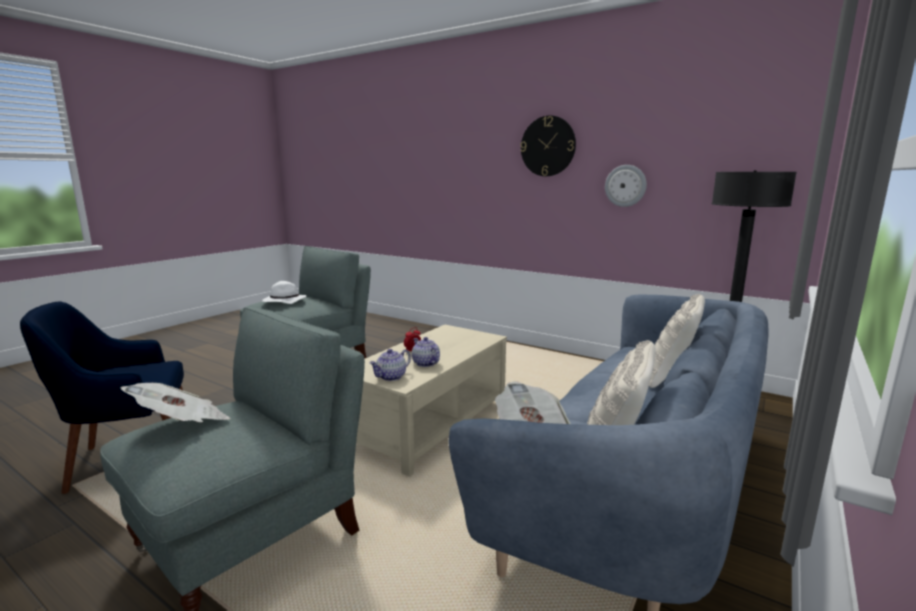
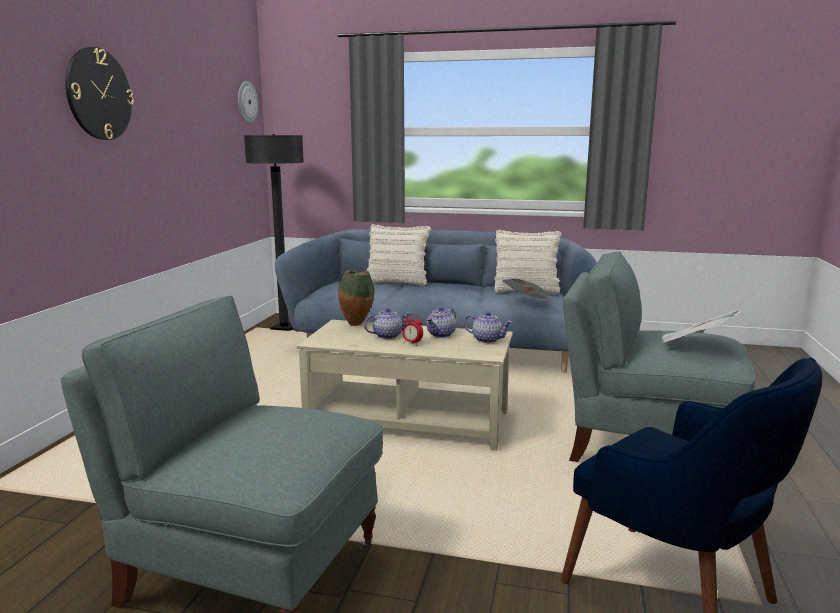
camera: 110 degrees left, 0 degrees up
white hat [262,281,307,304] -> none
wall clock [605,165,647,207] -> wall clock moved to [238,81,258,123]
none -> vase [338,270,374,326]
none -> teapot [364,308,411,339]

